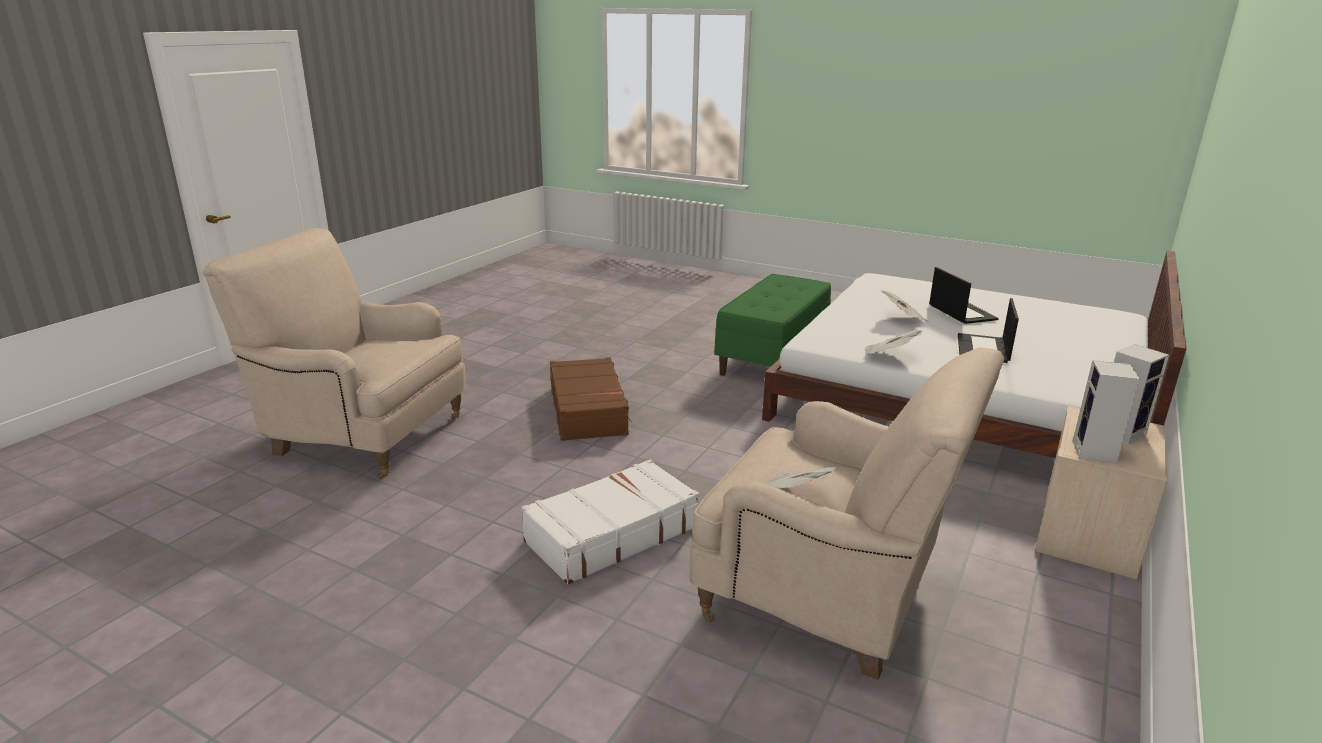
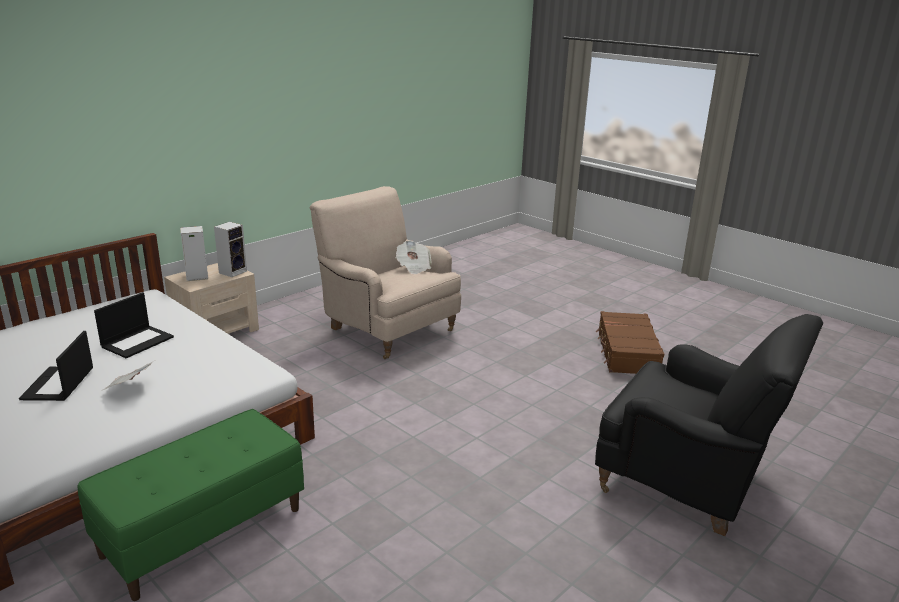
camera: 165 degrees left, 0 degrees up
beige armchair [203,228,466,479] -> black armchair [595,314,823,536]
white suitcase [521,459,699,584] -> none
brown suitcase [550,357,632,441] -> brown suitcase moved to [596,311,664,374]
newspaper [864,329,922,356] -> none

